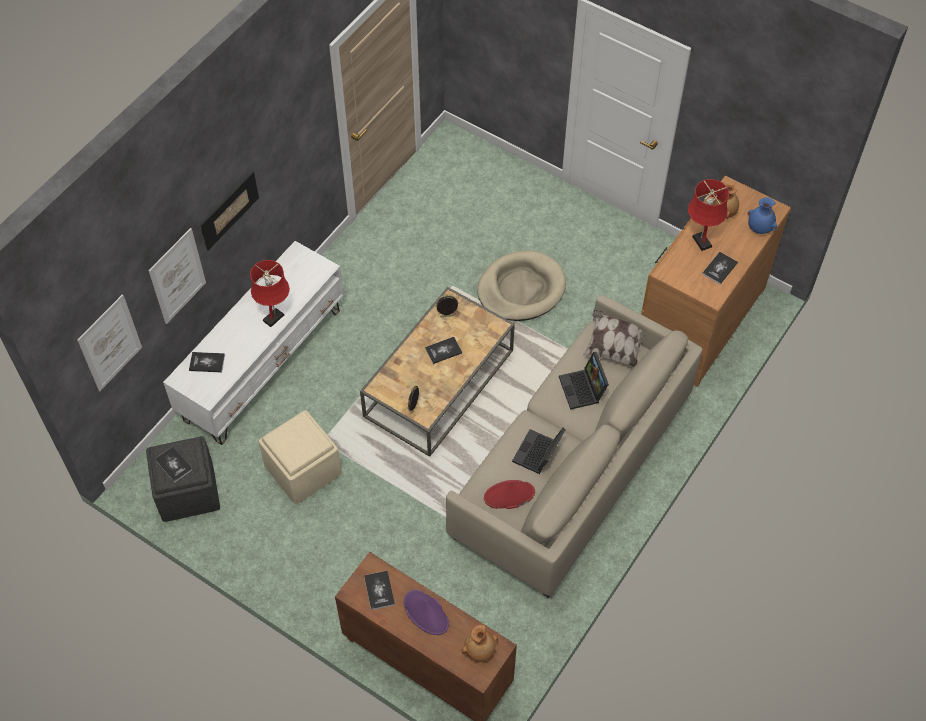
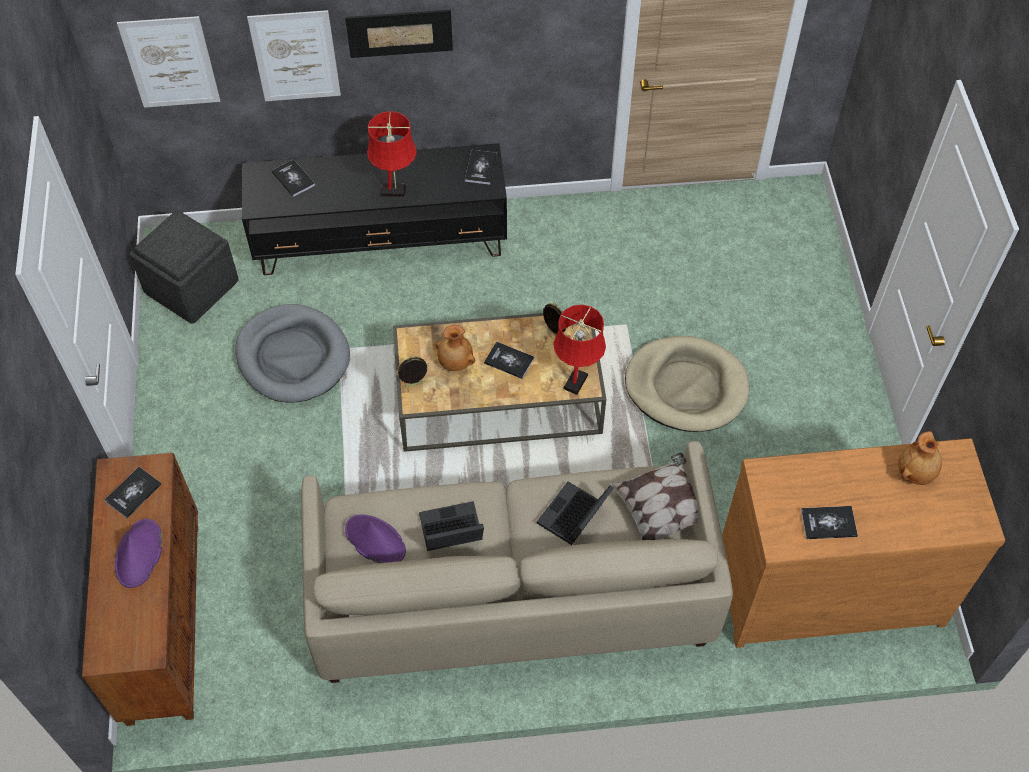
camera: 50 degrees right, 0 degrees up
book [155,447,192,483] -> book moved to [465,150,497,185]
white tv stand [163,241,344,445] -> black tv stand [242,143,507,275]
beige ottoman [259,410,342,504] -> grey dog bed [236,304,350,403]
brown vase [461,625,498,662] -> brown vase moved to [436,325,475,371]
red hat [484,480,535,509] -> purple hat [345,515,406,563]
red table lamp [688,179,729,251] -> red table lamp moved to [553,305,606,395]
blue vase [748,197,777,234] -> none

